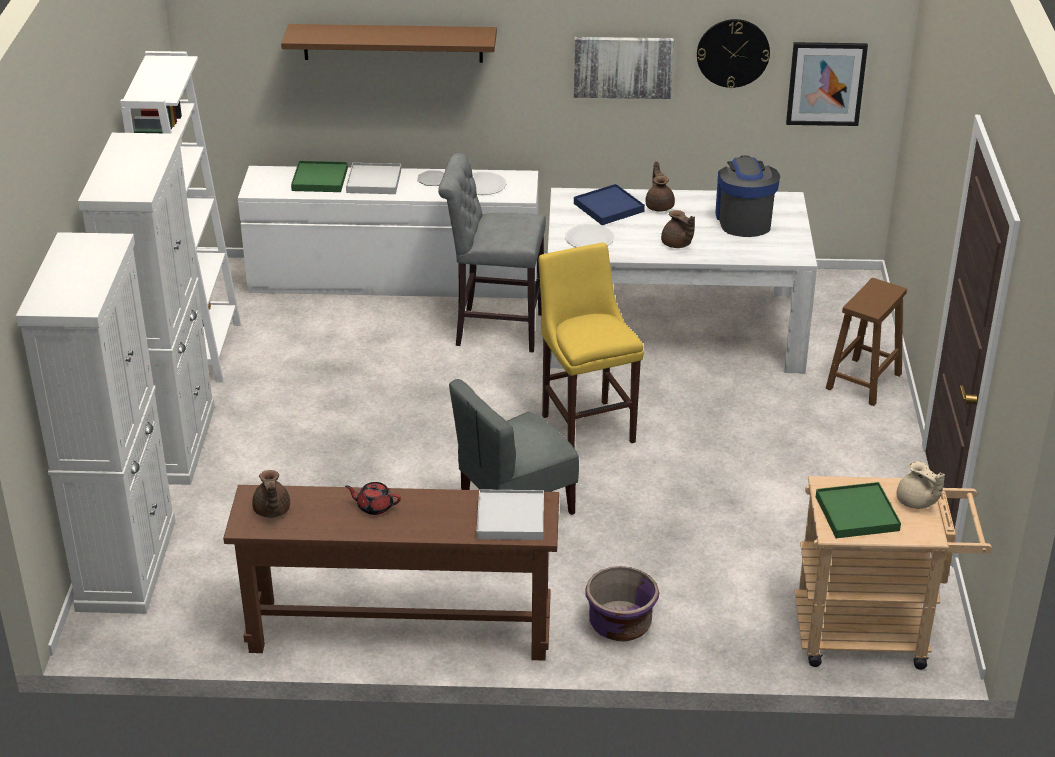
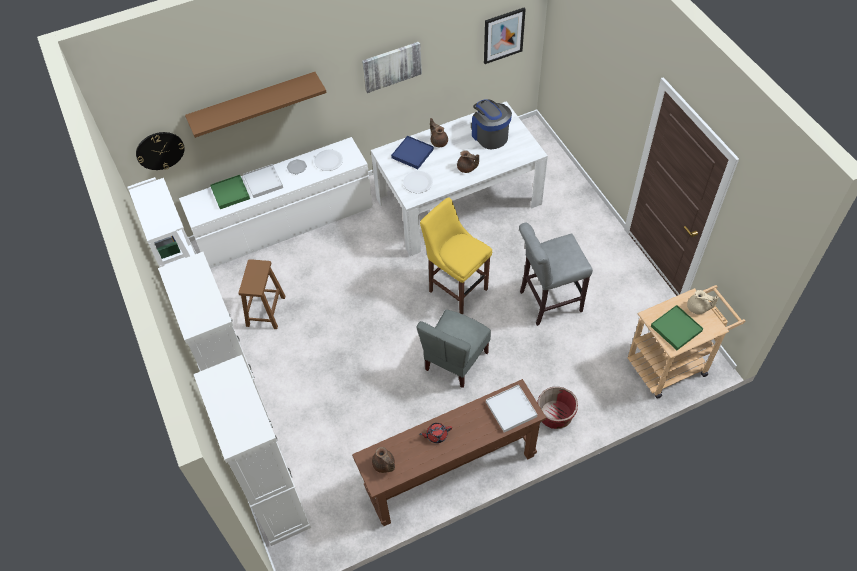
camera: 25 degrees left, 20 degrees up
grey stool [438,153,546,353] -> grey stool moved to [519,222,593,326]
purple planter [585,566,659,642] -> red planter [537,387,578,429]
wall clock [697,19,770,88] -> wall clock moved to [136,132,185,170]
brown stool [826,278,907,406] -> brown stool moved to [238,259,286,329]

